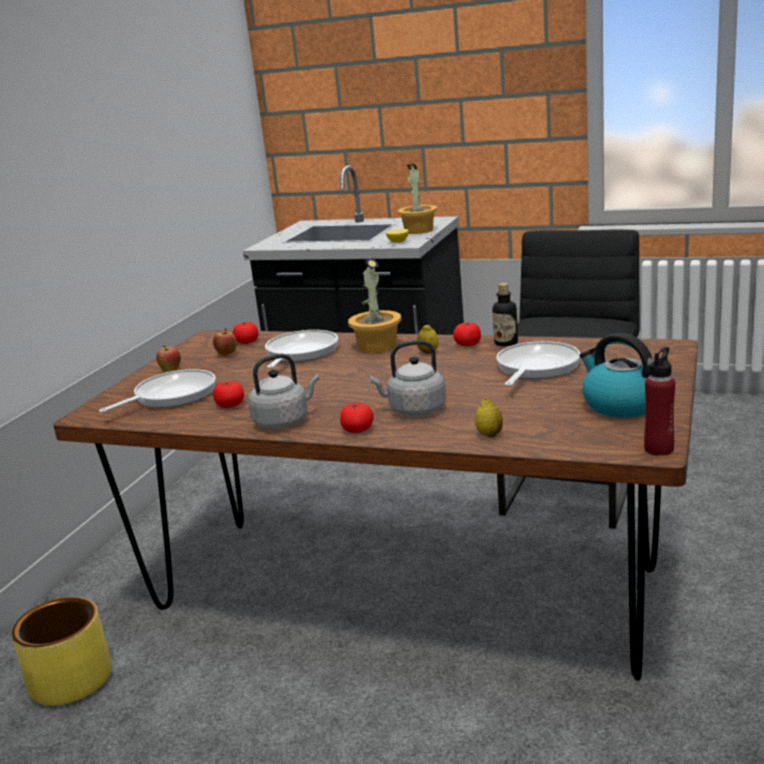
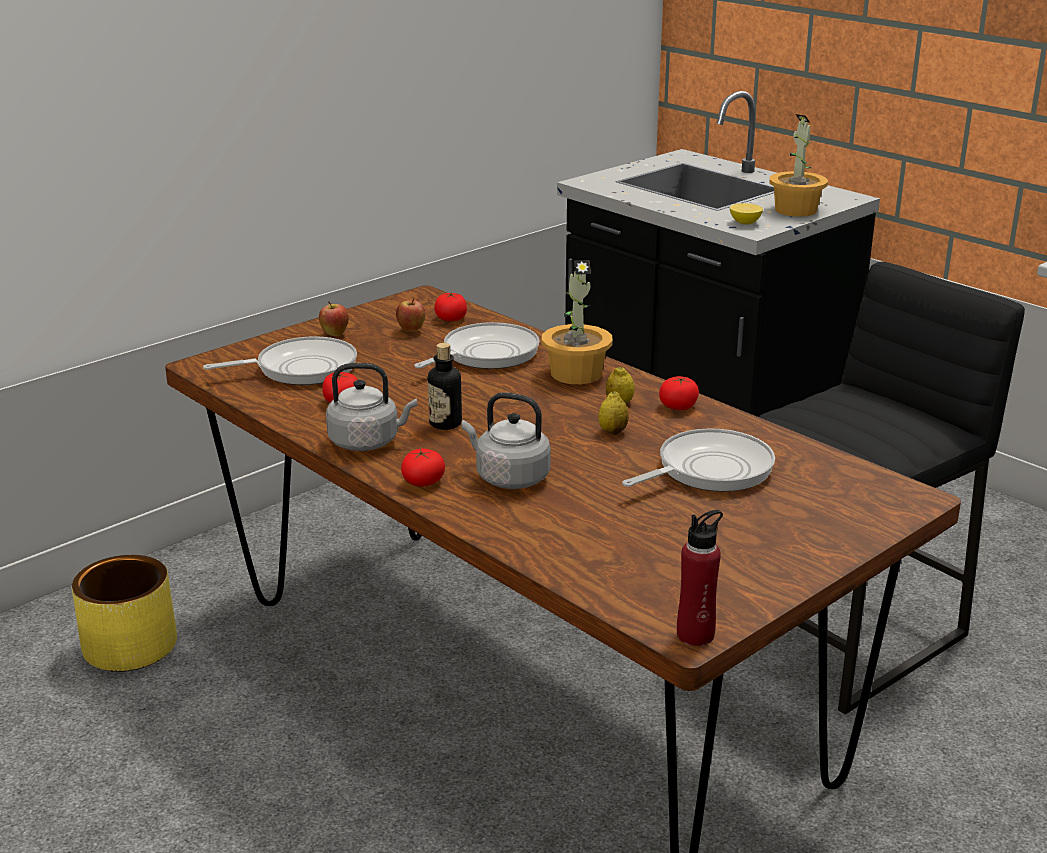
camera: 25 degrees right, 5 degrees up
lemon [475,399,503,437] -> lemon moved to [599,391,629,435]
bottle [493,283,518,346] -> bottle moved to [428,343,462,430]
kettle [579,333,653,418] -> none

